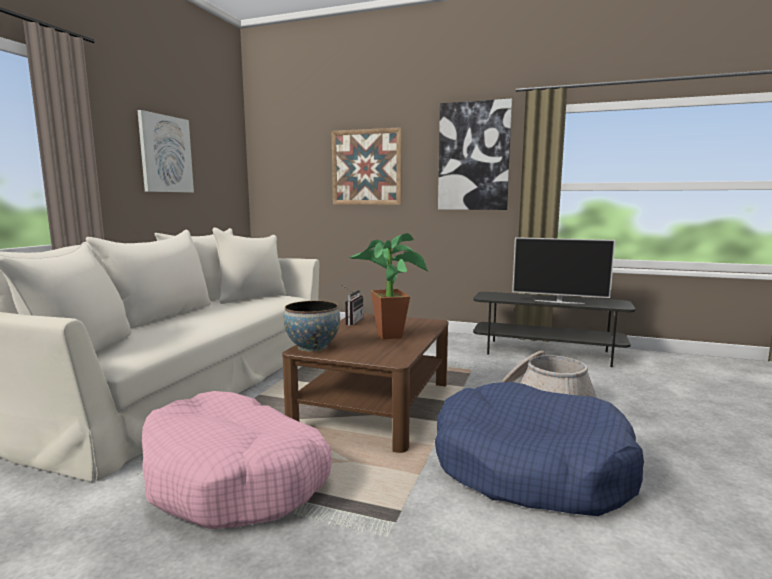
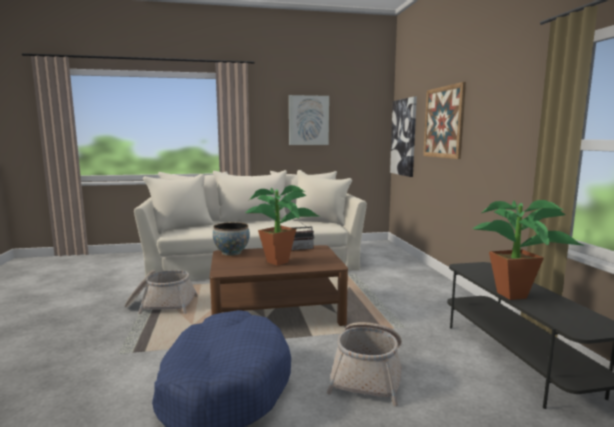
camera: 60 degrees right, 0 degrees up
pink dog bed [142,391,332,529] -> basket [125,270,198,314]
picture [438,98,512,210] -> picture moved to [390,96,417,177]
television [512,237,615,304] -> potted plant [472,200,583,300]

